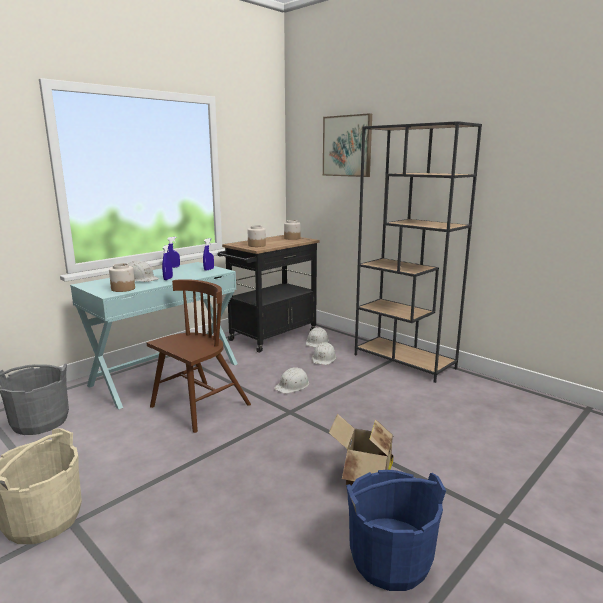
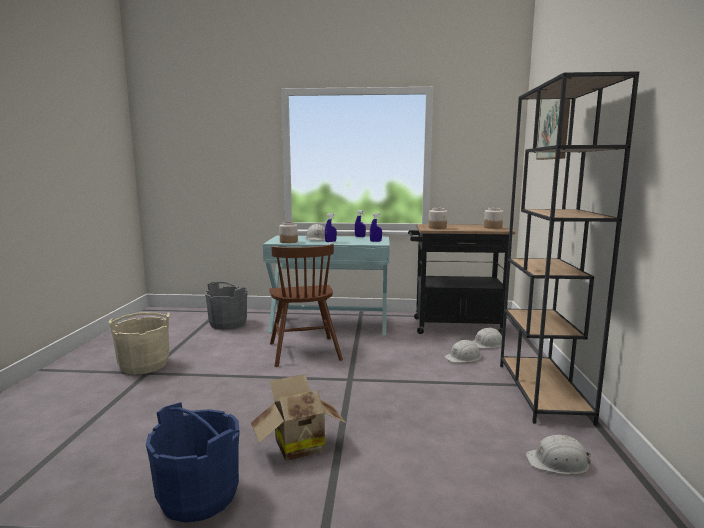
camera: 50 degrees right, 5 degrees down
brown chair [146,279,251,433] -> brown chair turned 75 degrees clockwise [269,244,343,367]
white hard hat [274,367,309,394] -> white hard hat moved to [526,435,591,475]

